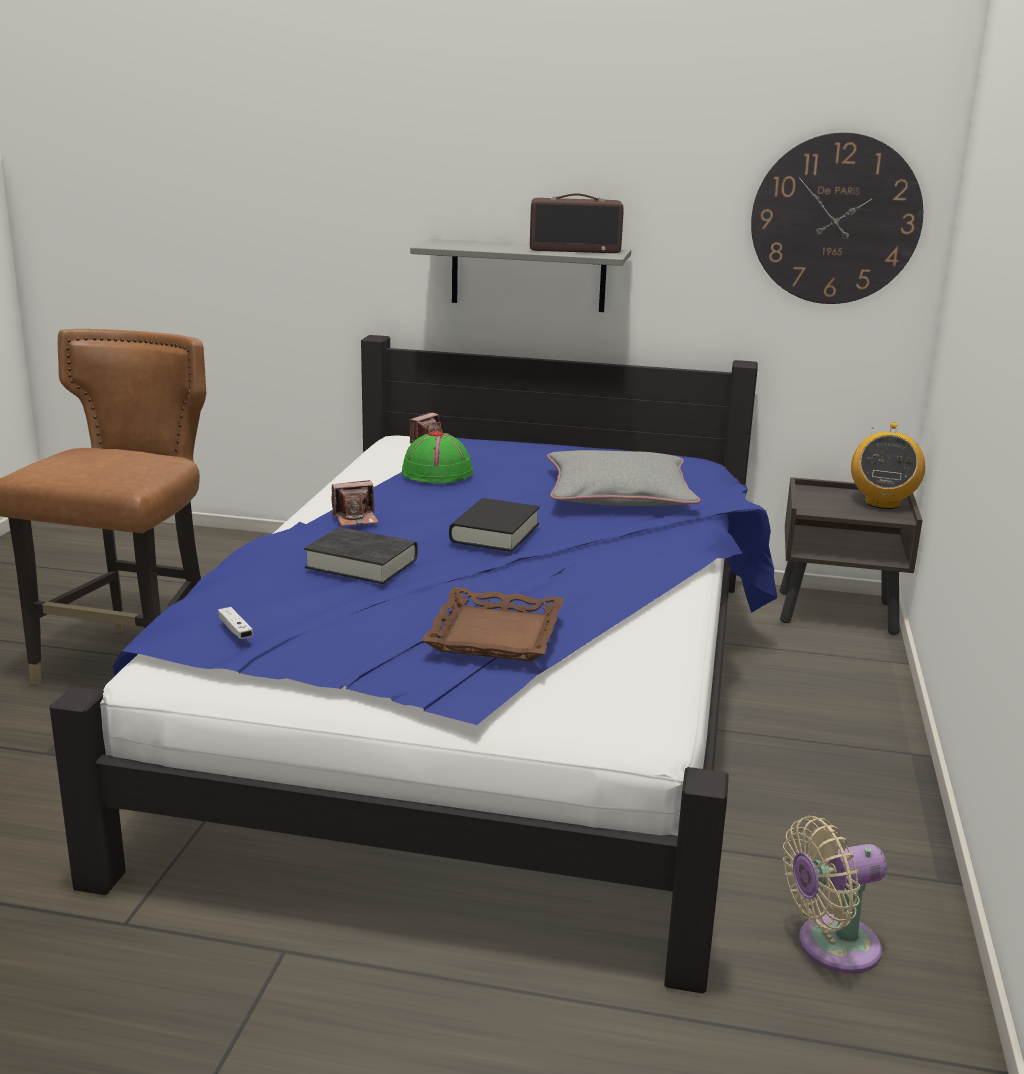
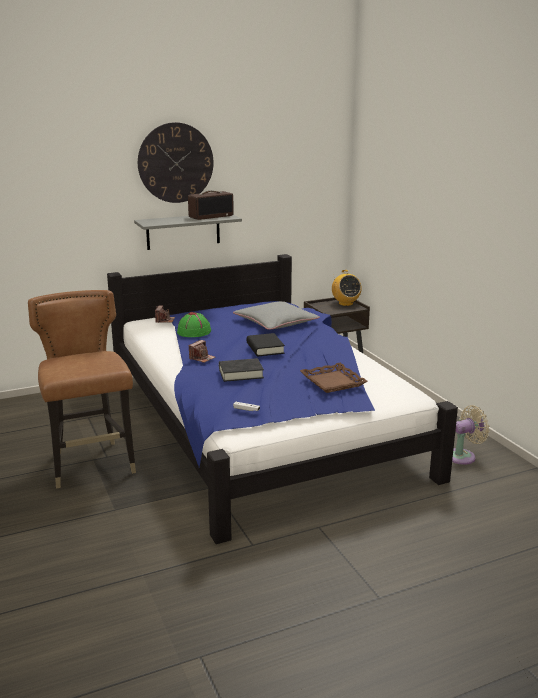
camera: 35 degrees left, 0 degrees up
wall clock [751,132,923,304] -> wall clock moved to [138,122,214,203]
beige fan [783,816,887,974] -> beige fan turned 150 degrees counterclockwise [452,405,490,465]

